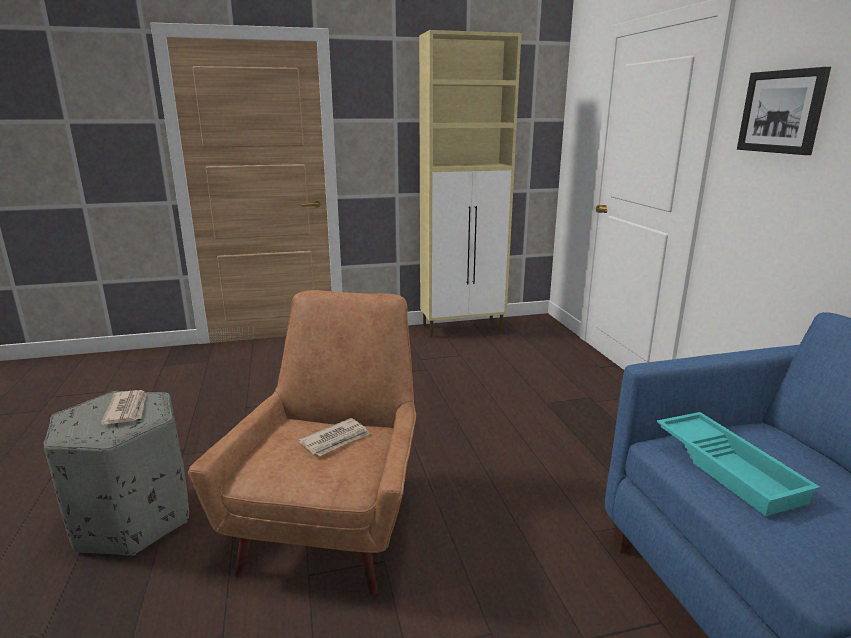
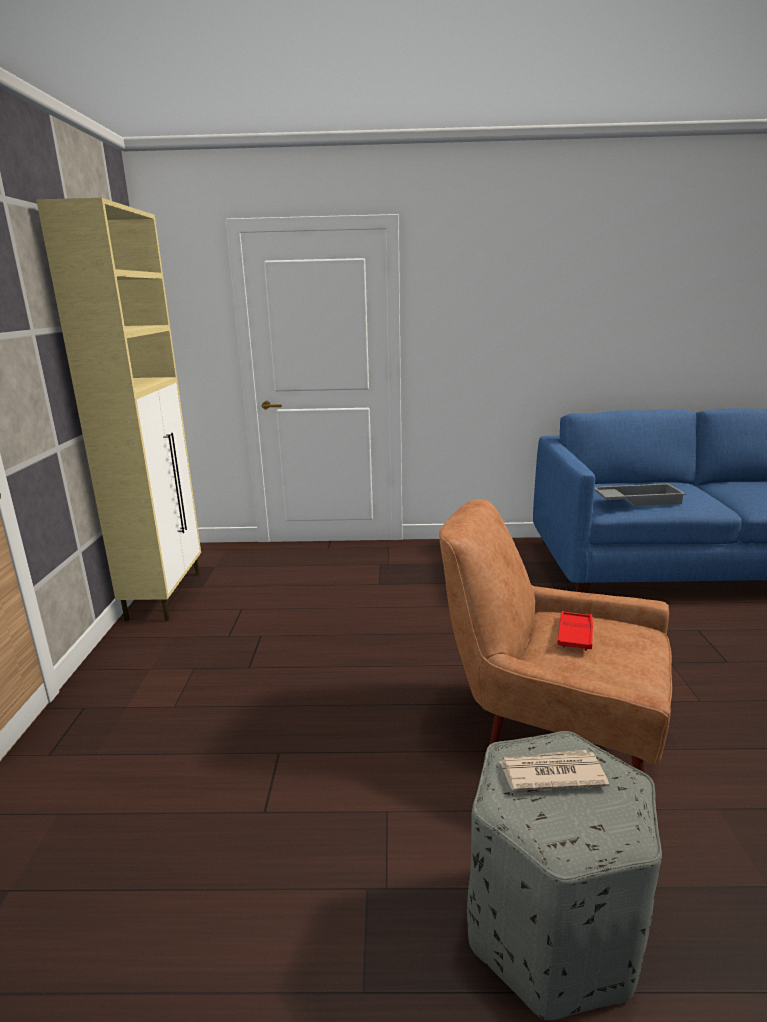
camera: 75 degrees left, 0 degrees up
newspaper [298,418,370,456] -> red tray [558,611,593,651]
turquoise tray [657,412,820,516] -> grey tray [594,483,686,506]
picture [737,67,831,155] -> none

